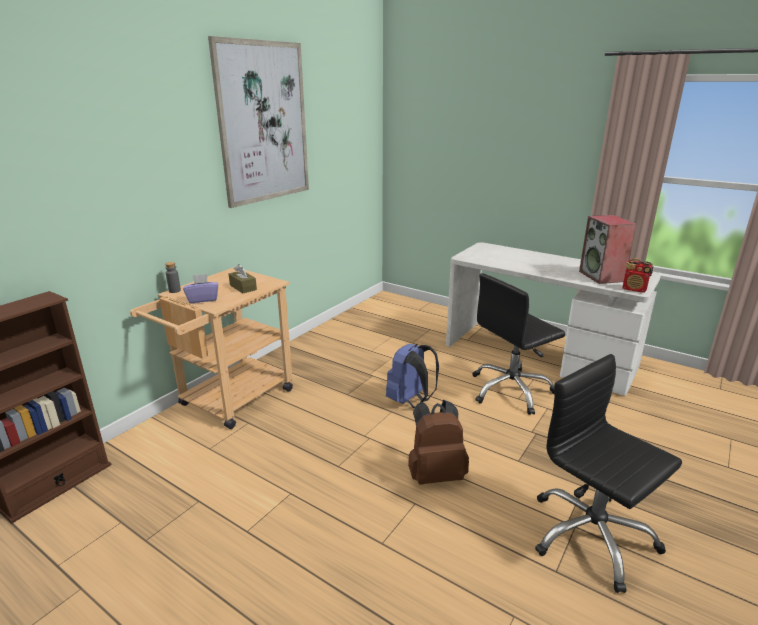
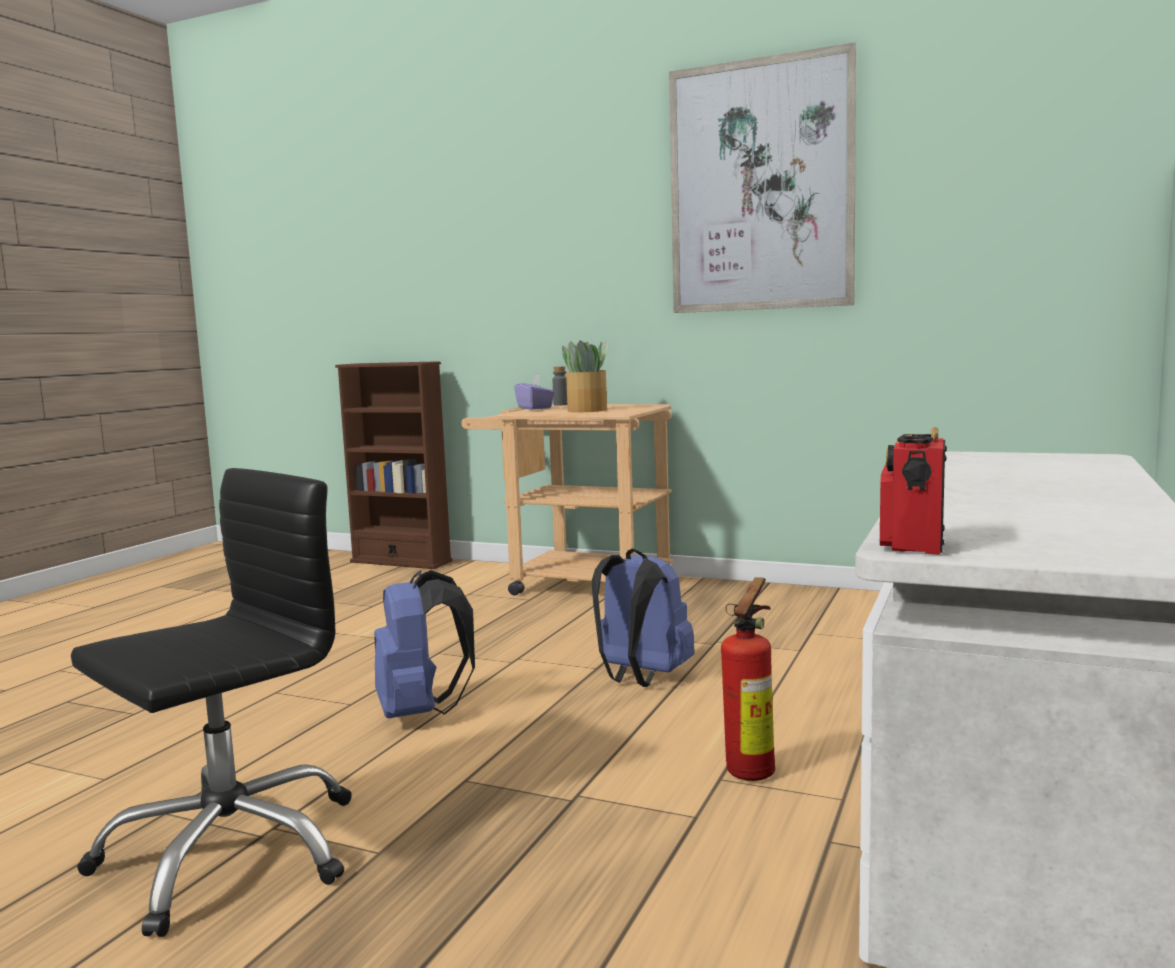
camera: 80 degrees right, 15 degrees down
brown tissue box [229,264,257,294] -> potted plant [562,341,607,412]
brown backpack [408,400,469,485] -> blue backpack [374,570,475,718]
black office chair [472,273,565,415] -> fire extinguisher [721,577,775,781]
speaker [579,215,637,284] -> none

